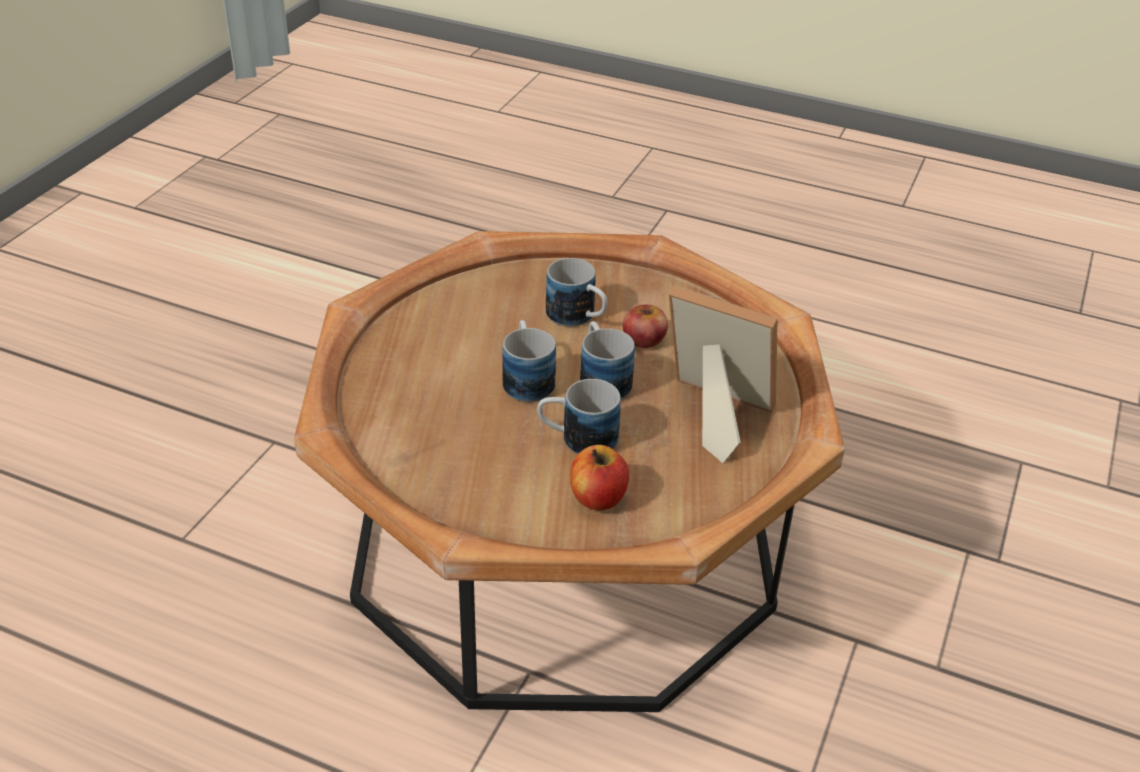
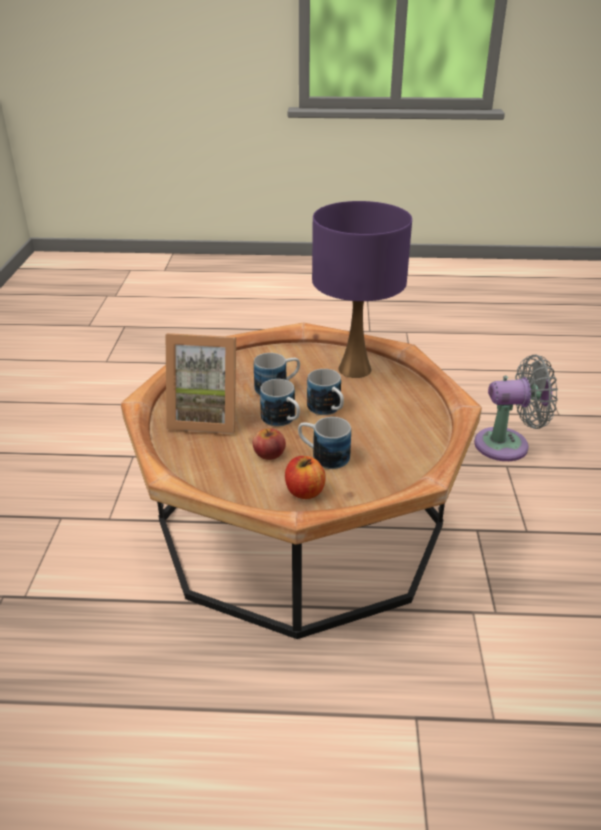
camera: 160 degrees right, 5 degrees down
apple [570,445,629,510] -> apple moved to [285,456,326,499]
none -> purple table lamp [312,201,412,378]
none -> grey fan [474,355,558,461]

